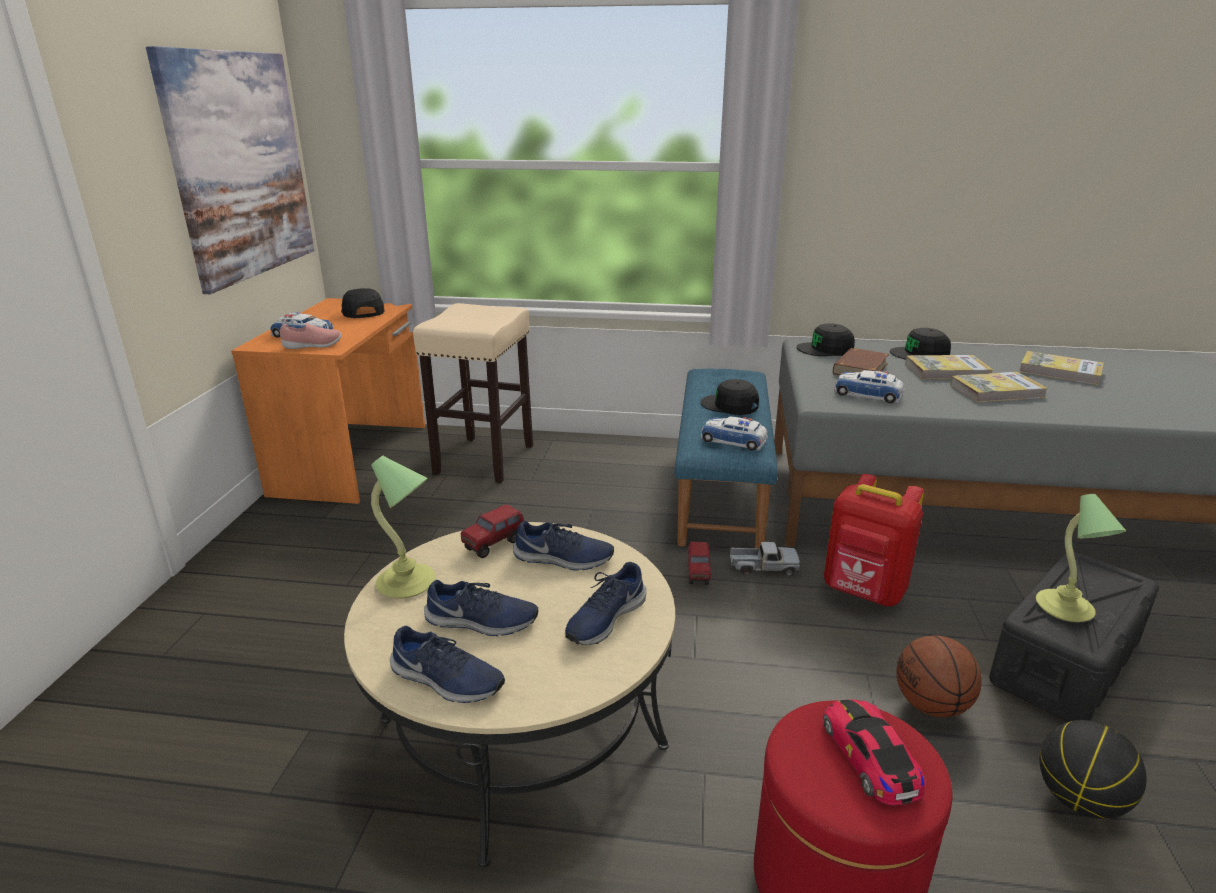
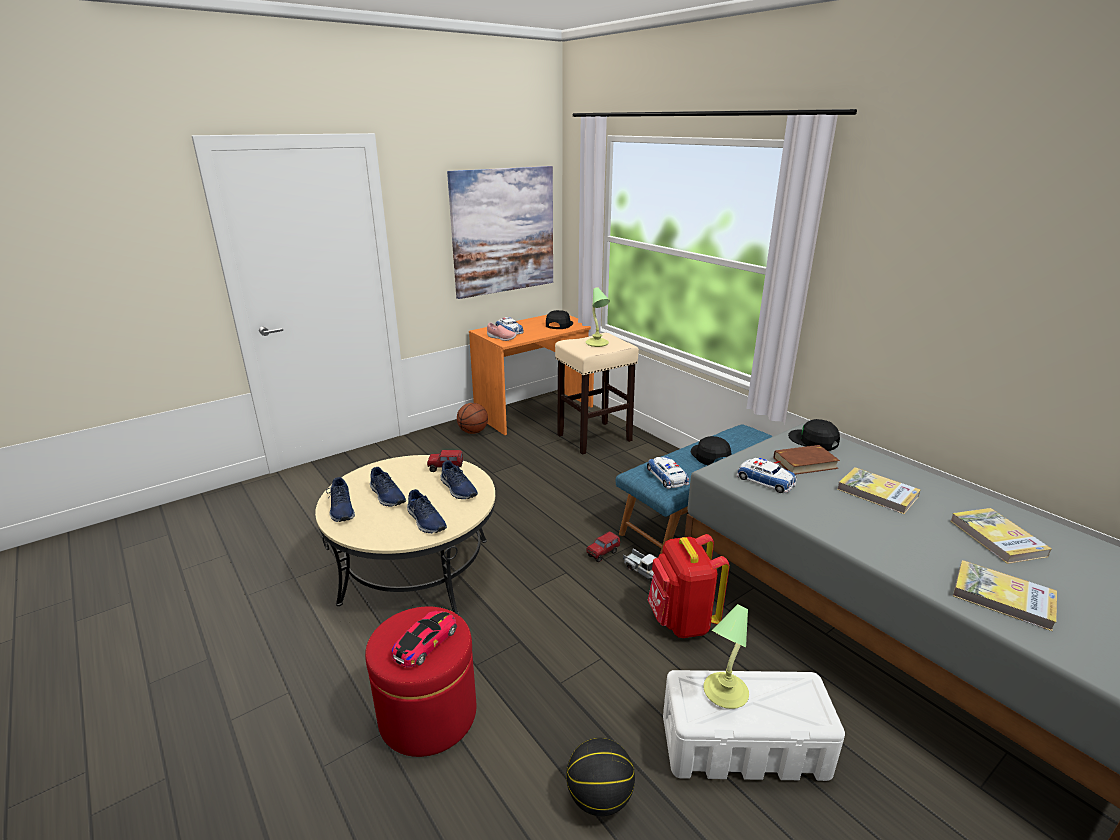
camera: 45 degrees right, 0 degrees up
table lamp [371,456,436,599] -> table lamp moved to [586,287,610,347]
blue shoe [565,562,647,645] -> blue shoe turned 120 degrees counterclockwise [407,489,447,533]
toy car [834,370,905,403] -> toy car turned 150 degrees clockwise [736,458,797,493]
black cap [890,328,951,360] -> none
basketball [896,635,982,717] -> basketball moved to [457,403,488,434]
book [950,372,1048,403] -> book moved to [953,560,1057,631]
black storage box [989,552,1159,722] -> white storage box [663,670,845,781]

